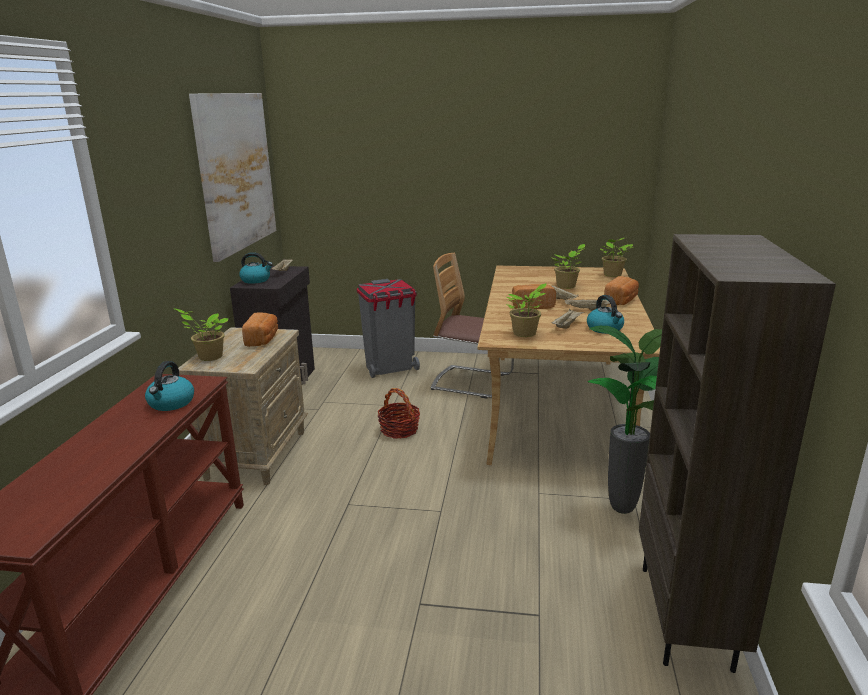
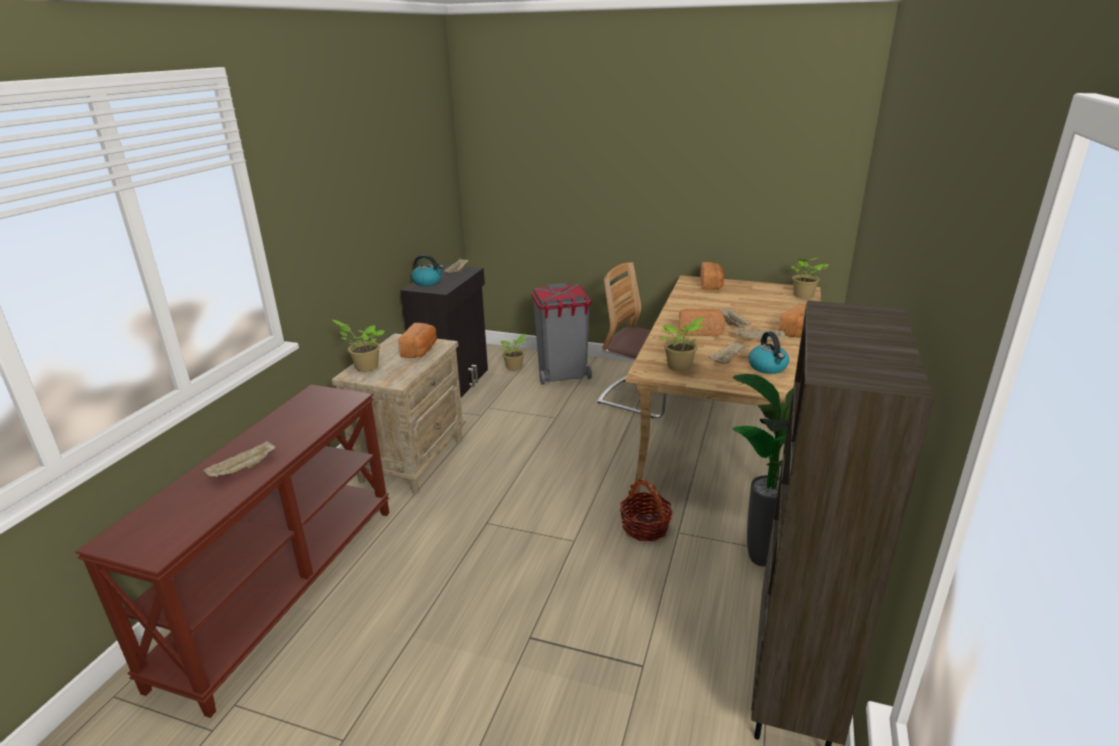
camera: 10 degrees right, 5 degrees up
kettle [145,361,194,411] -> none
picture [189,93,276,262] -> none
basket [377,388,420,439] -> basket moved to [620,479,672,541]
potted plant [550,244,585,289] -> potted plant moved to [499,334,527,370]
none -> beige tray [203,440,275,478]
none -> bread [700,262,724,290]

